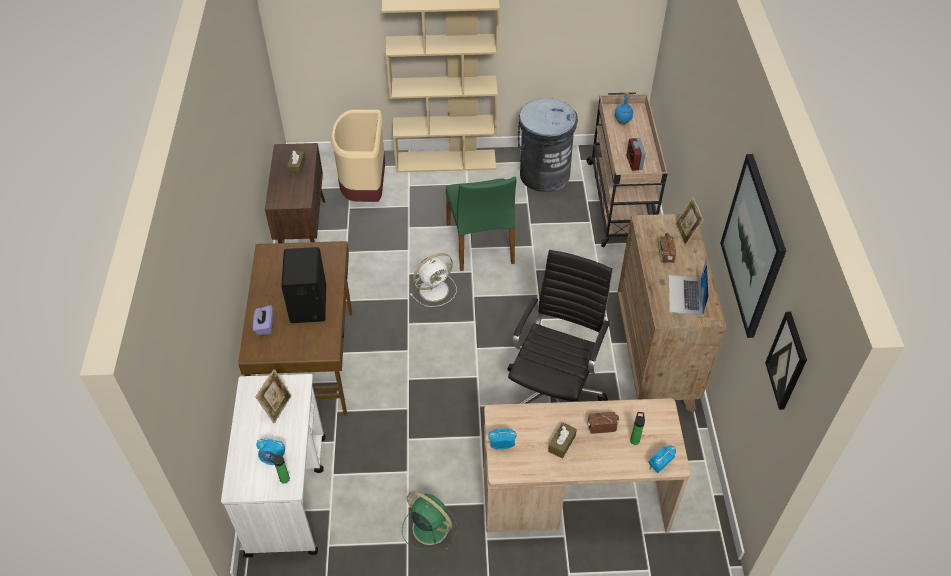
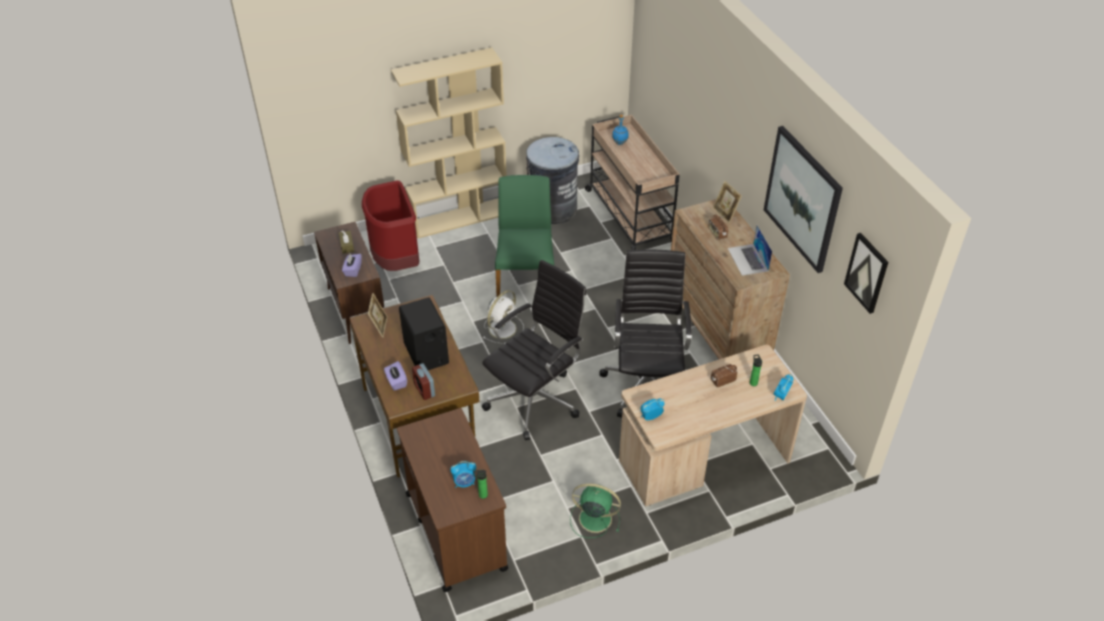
camera: 20 degrees left, 5 degrees down
white cart [221,374,325,558] -> brown cart [397,408,509,592]
picture frame [255,369,292,423] -> picture frame moved to [368,293,387,338]
beige trash can [330,110,385,202] -> red trash can [362,180,419,271]
green chair [446,177,516,271] -> green chair turned 150 degrees counterclockwise [495,175,554,297]
brown tissue box [548,422,577,459] -> none
alarm clock [626,138,646,171] -> alarm clock moved to [412,363,435,400]
none -> purple tissue box [342,254,362,277]
none -> black office chair [482,260,586,440]

